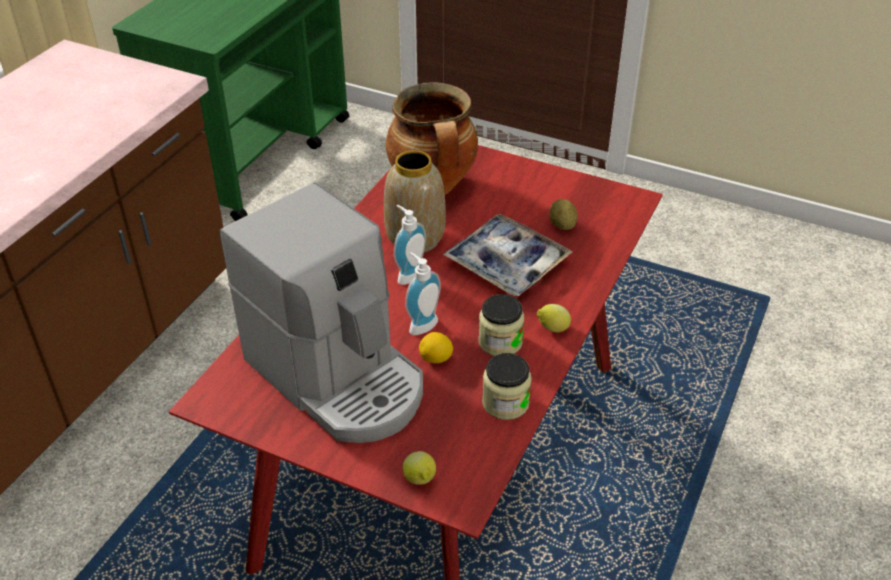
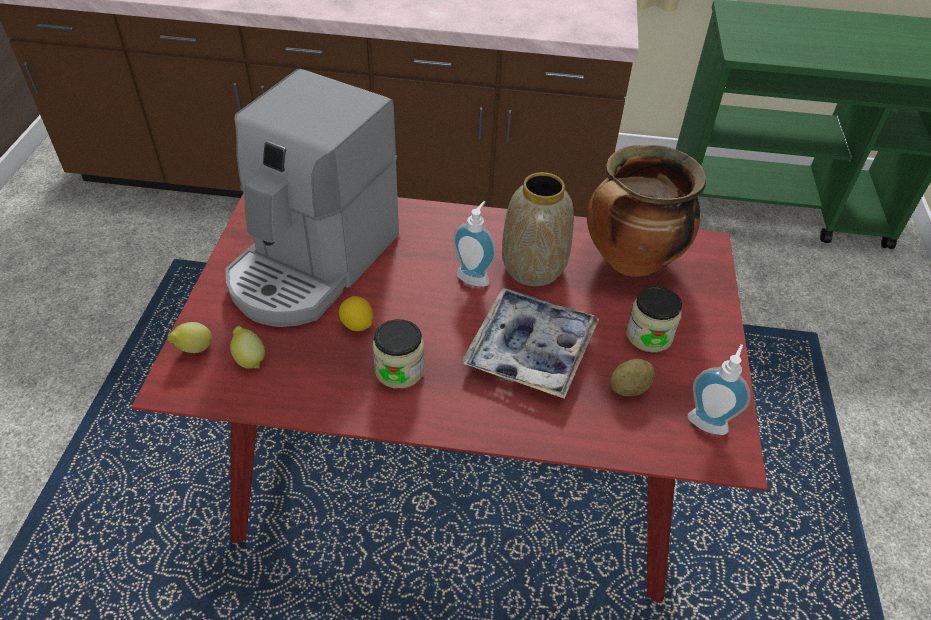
camera: 70 degrees right, 5 degrees up
soap dispenser [405,253,441,335] -> soap dispenser moved to [688,344,751,435]
jar [482,353,532,420] -> jar moved to [626,286,682,352]
lemon [537,304,571,333] -> lemon moved to [230,326,265,369]

